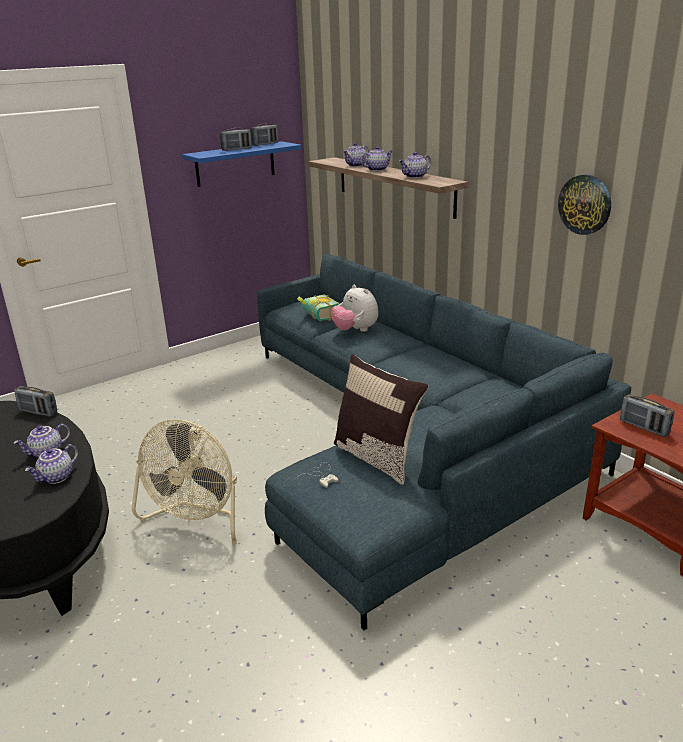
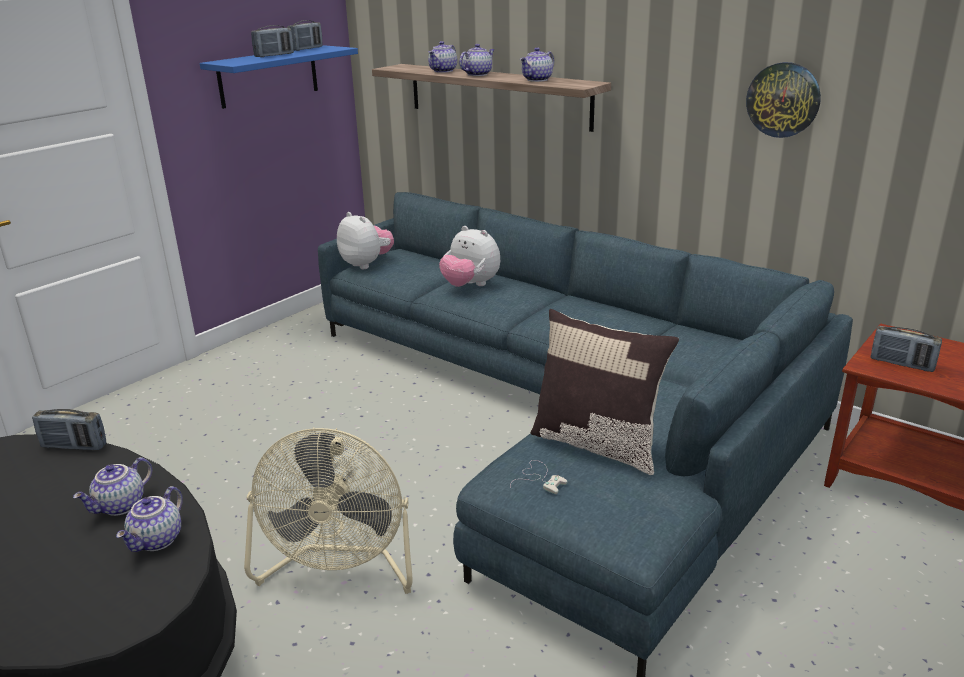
camera: 15 degrees left, 0 degrees up
book [297,294,340,321] -> none
none -> plush toy [337,212,394,269]

